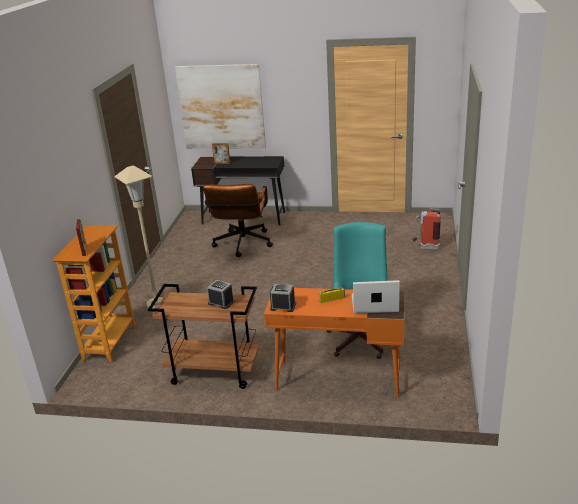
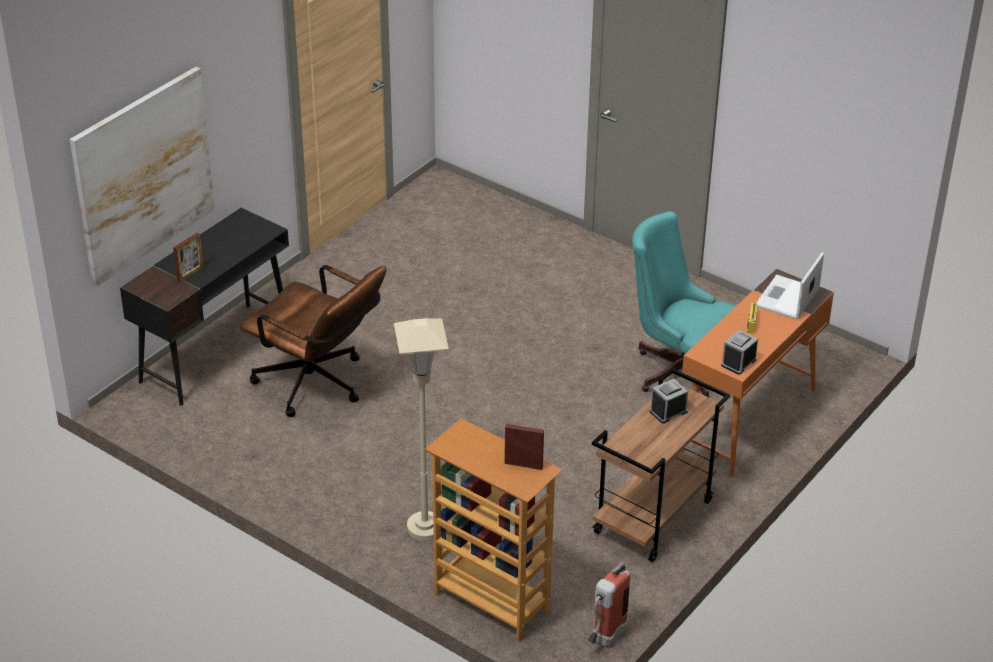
camera: 65 degrees left, 10 degrees up
fire extinguisher [412,208,441,250] -> fire extinguisher moved to [588,562,630,647]

